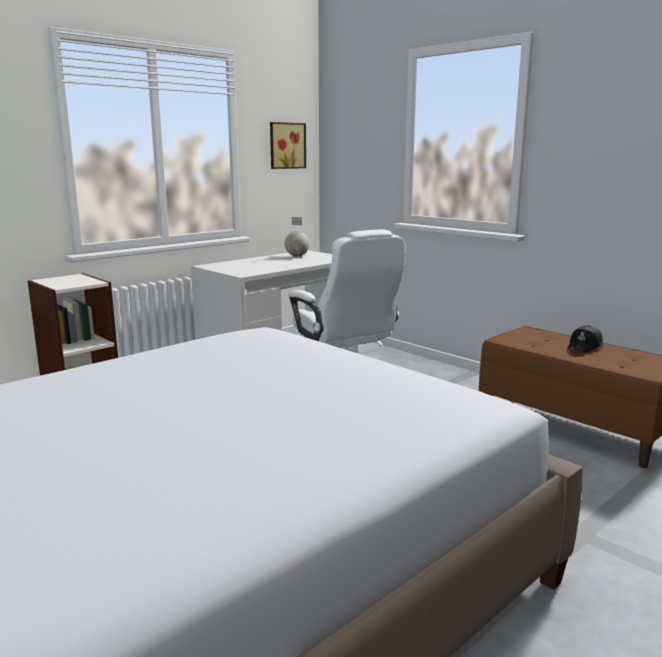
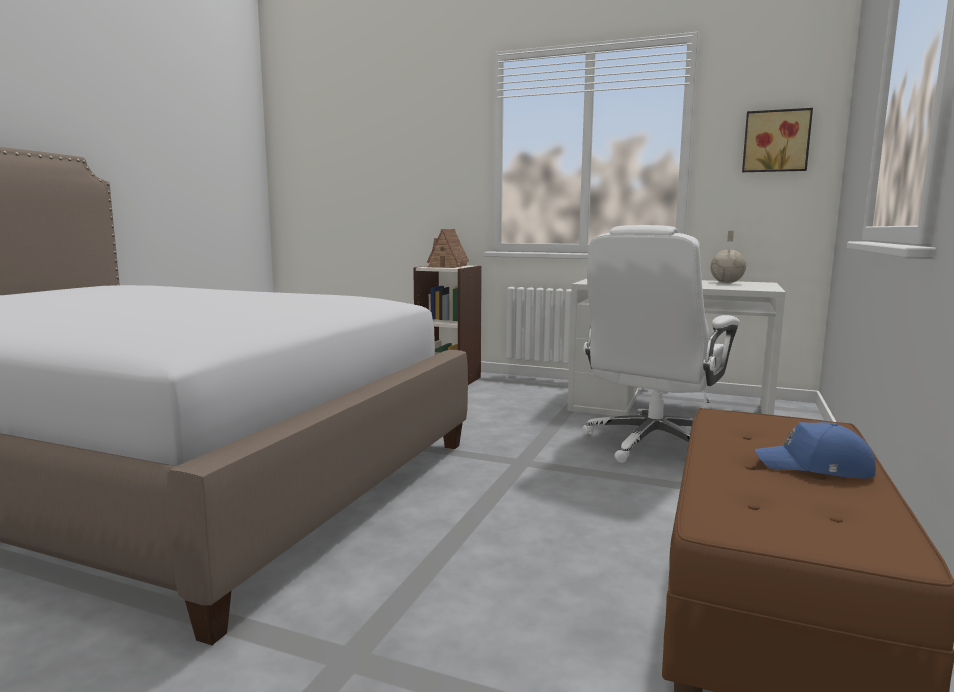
camera: 65 degrees right, 5 degrees down
black cap [568,325,603,353] -> blue cap [754,422,876,479]
none -> toy house [427,229,469,268]

